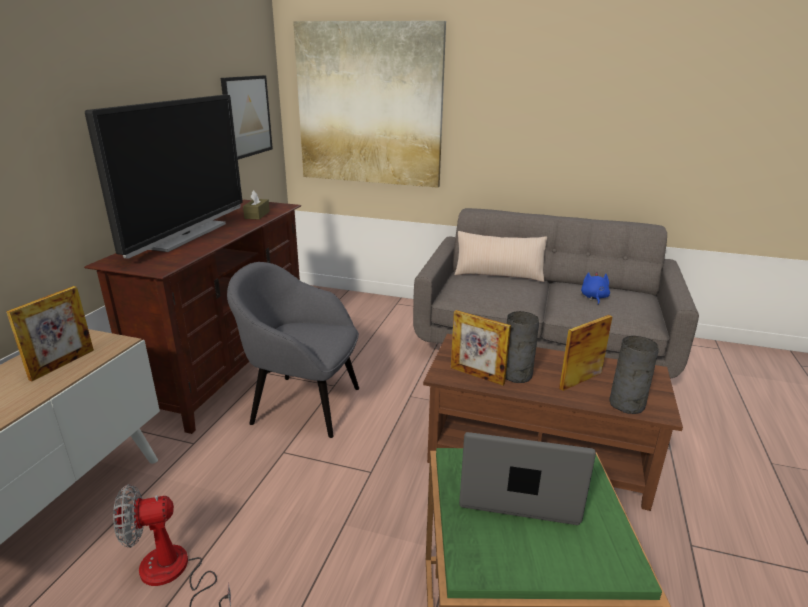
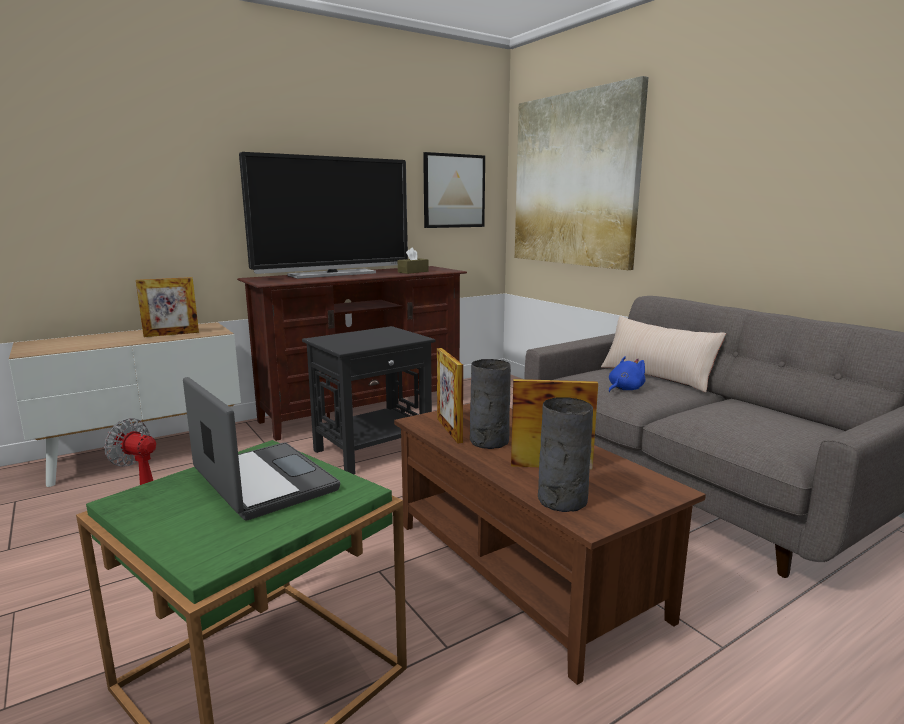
camera: 40 degrees right, 10 degrees down
grey armchair [227,262,359,438] -> black side table [302,326,435,474]
blue plush toy [581,272,610,305] -> blue plush toy moved to [608,356,646,392]

